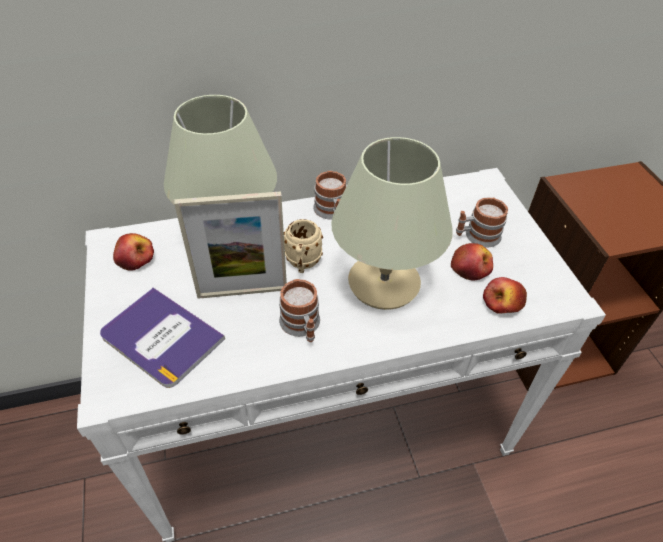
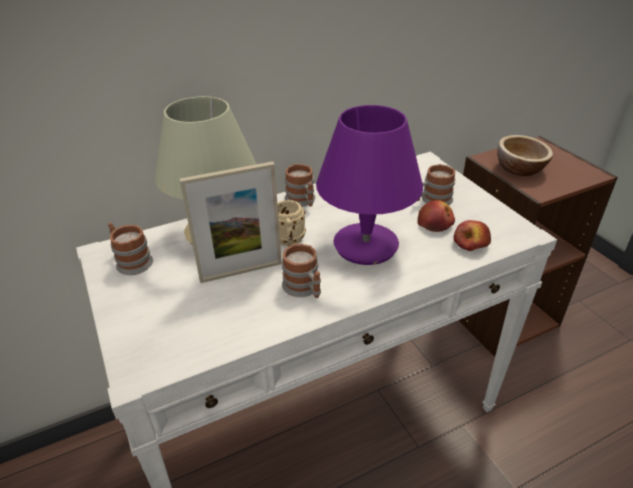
camera: 10 degrees left, 10 degrees down
book [100,287,225,388] -> none
apple [113,233,154,271] -> mug [108,223,153,275]
beige table lamp [331,137,453,310] -> purple table lamp [316,105,423,265]
none -> bowl [497,135,553,176]

